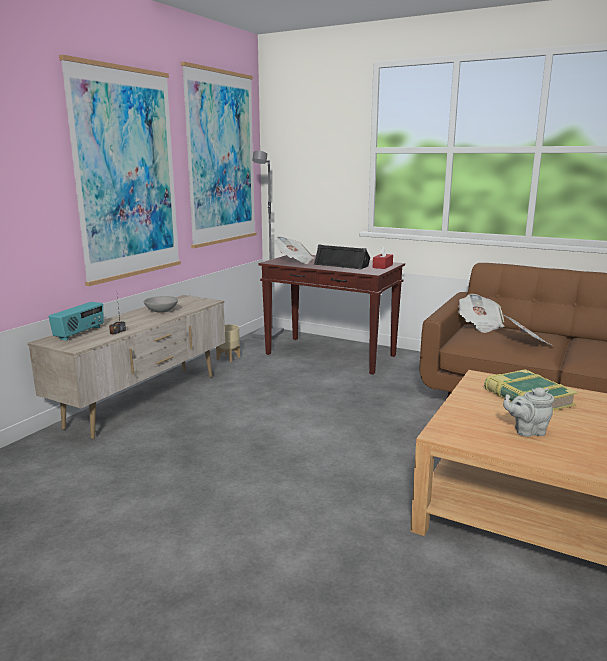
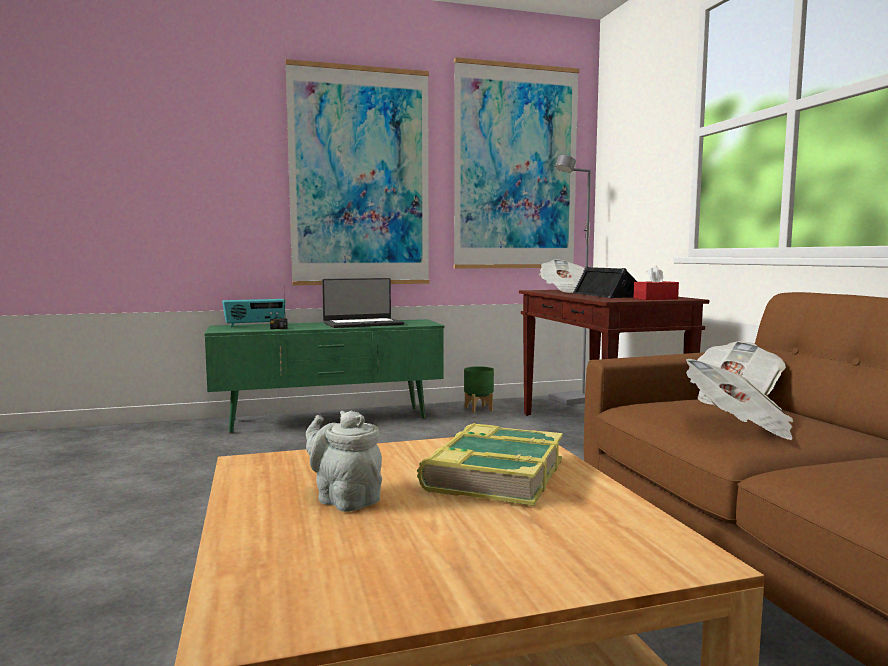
camera: 45 degrees right, 10 degrees down
beige tv stand [28,295,225,439] -> green tv stand [204,319,444,433]
grey bowl [144,296,178,313] -> laptop [322,278,404,328]
beige planter [216,324,240,362] -> green planter [464,366,494,413]

